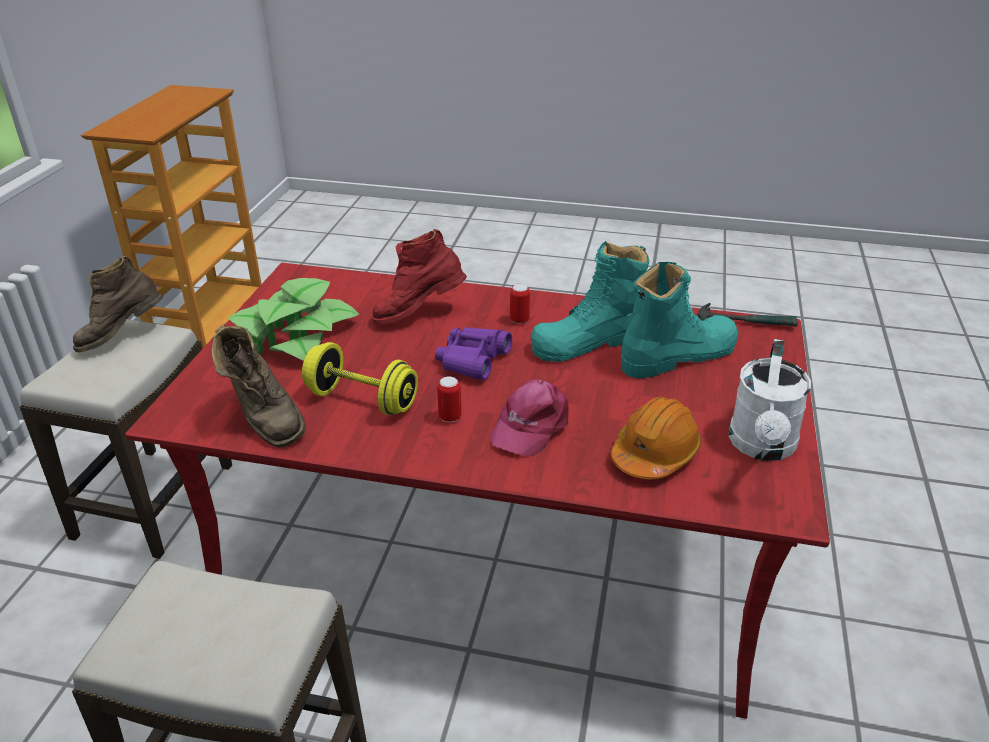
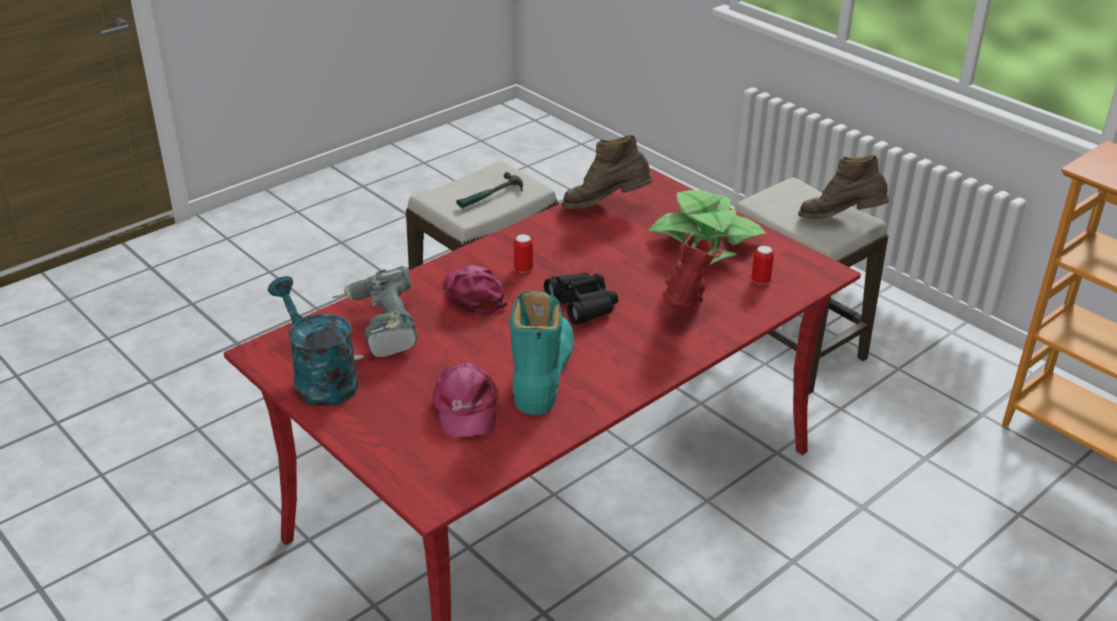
camera: 125 degrees right, 0 degrees up
brown boot [73,256,163,353] -> brown boot turned 75 degrees counterclockwise [798,155,889,219]
yellow dumbbell [302,342,418,415] -> none
purple binoculars [435,327,512,380] -> black binoculars [544,273,618,324]
can [510,284,530,324] -> can moved to [752,246,774,284]
orange hard hat [611,397,701,479] -> power drill [332,266,418,360]
turquoise boot [621,262,738,378] -> pink cap [432,363,499,438]
hammer [698,303,798,327] -> hammer moved to [456,172,523,208]
white watering can [728,339,811,461] -> turquoise watering can [267,276,358,407]

